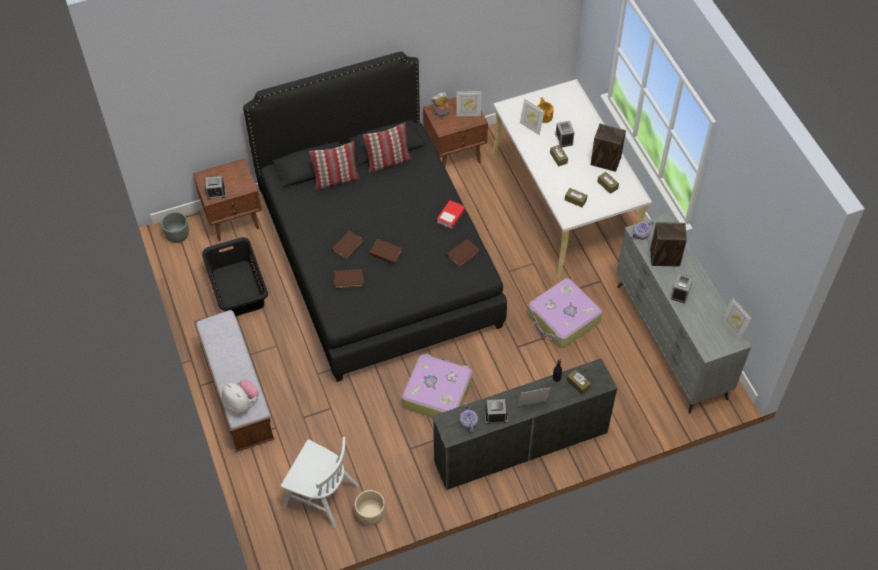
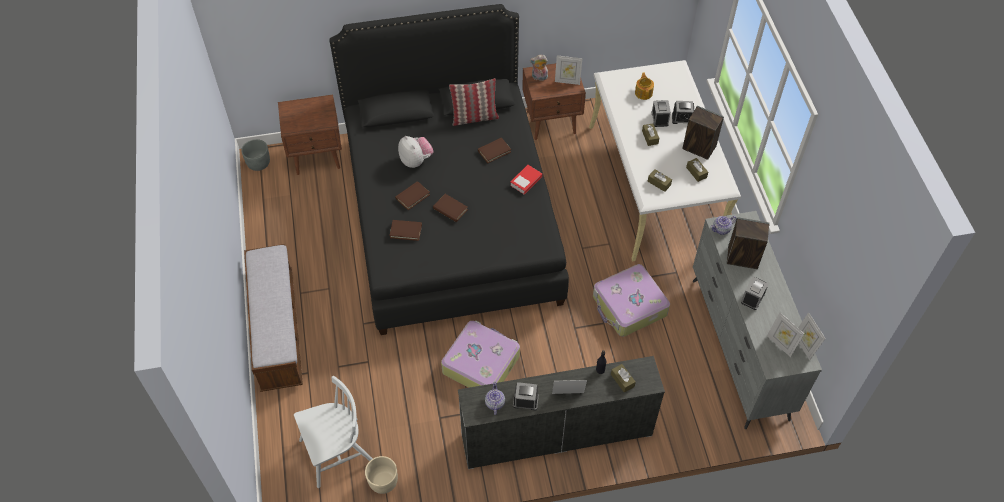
camera: 10 degrees right, 0 degrees up
black laundry basket [202,237,268,316] -> none
alarm clock [205,176,226,200] -> alarm clock moved to [672,101,694,124]
plush toy [222,379,259,414] -> plush toy moved to [398,136,433,168]
white chair [281,437,359,528] -> white chair turned 60 degrees counterclockwise [294,376,373,488]
pillow [309,142,360,190] -> none
brown book [446,239,479,267] -> brown book moved to [478,138,511,163]
picture frame [520,99,545,135] -> picture frame moved to [767,312,804,357]

